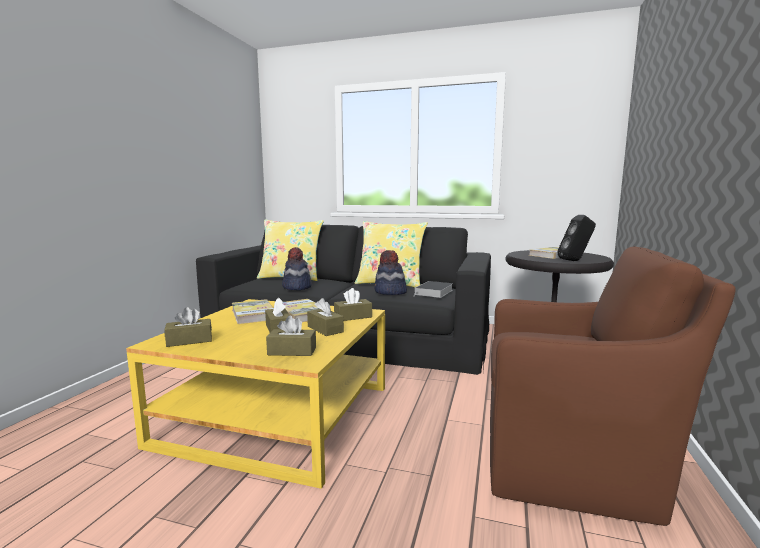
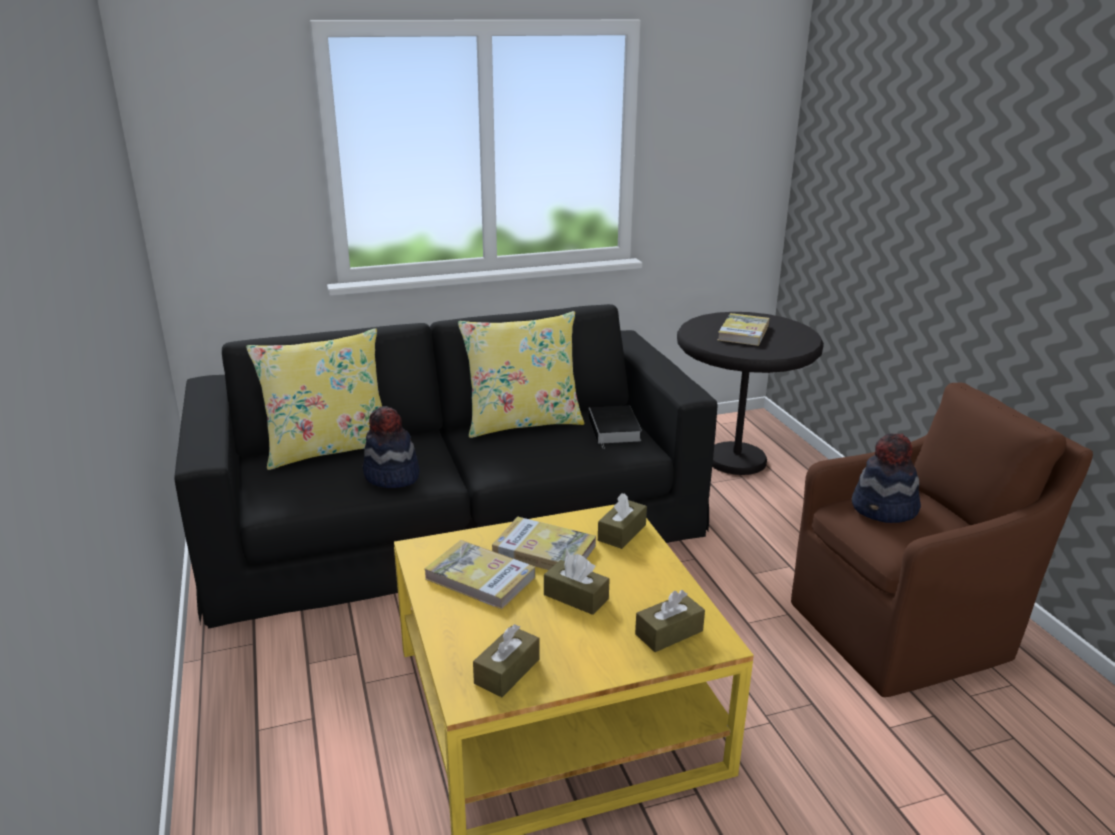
camera: 35 degrees left, 15 degrees up
brown tissue box [307,298,344,336] -> none
hat [374,250,407,295] -> hat moved to [852,433,921,523]
black speaker [557,215,596,261] -> none

